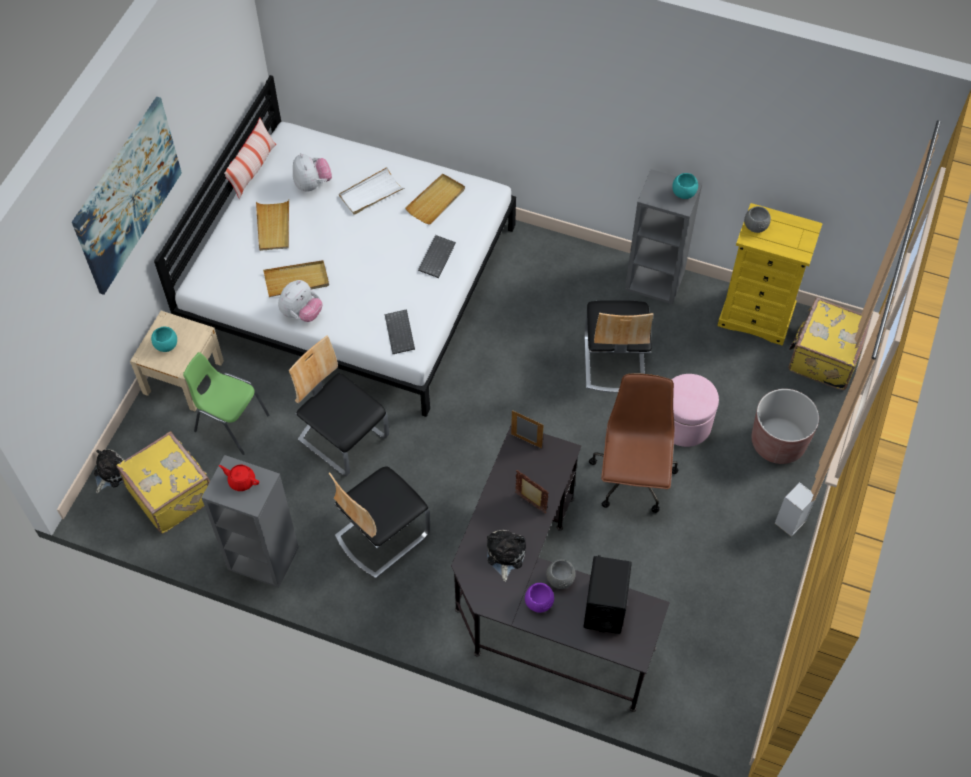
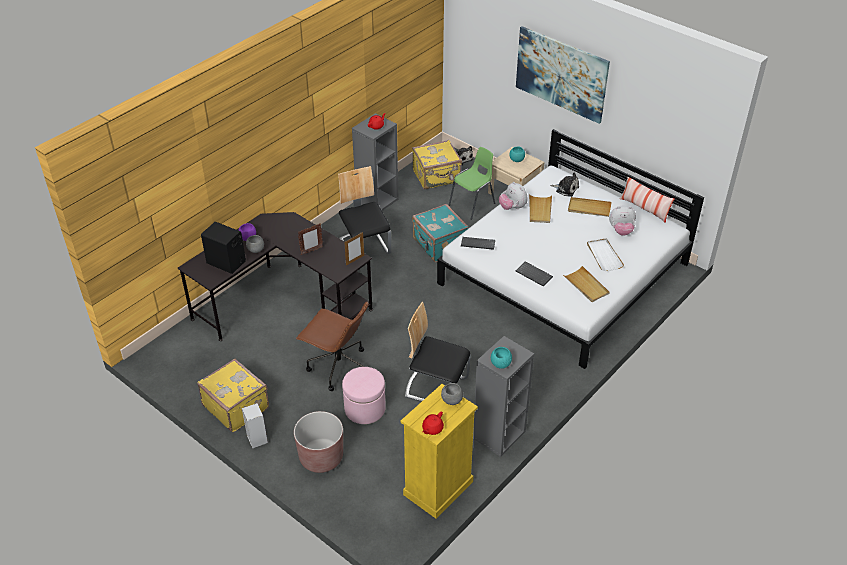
camera: 110 degrees right, 15 degrees down
chair [289,335,389,476] -> turquoise suitcase [412,204,469,262]
plush toy [487,530,526,582] -> plush toy moved to [550,172,579,197]
yellow suitcase [789,297,871,390] -> yellow suitcase moved to [197,358,269,432]
none -> red teapot [422,412,444,435]

